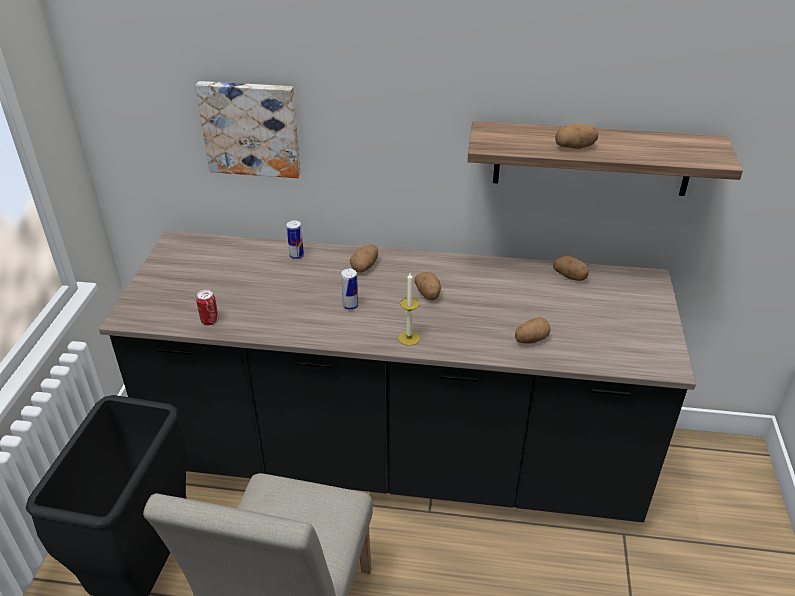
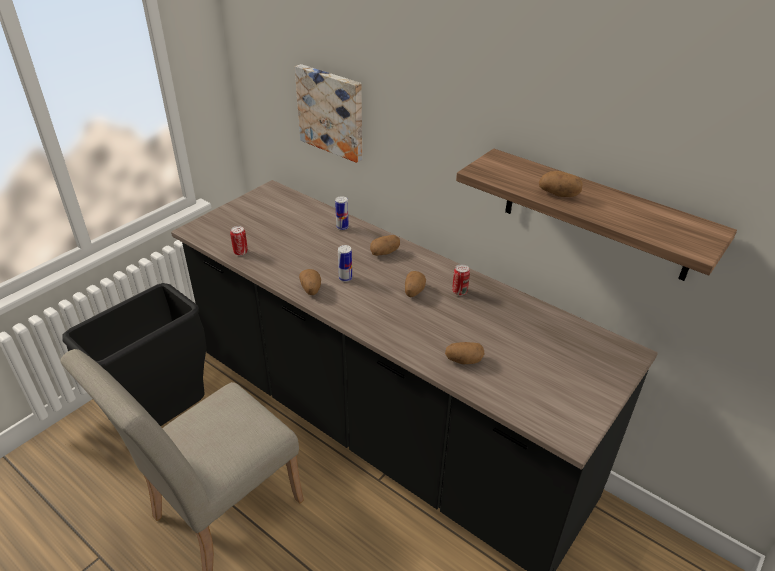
camera: 30 degrees right, 0 degrees up
candle [398,273,420,346] -> none
potato [553,256,589,281] -> potato moved to [299,269,321,295]
none -> can [452,264,470,295]

